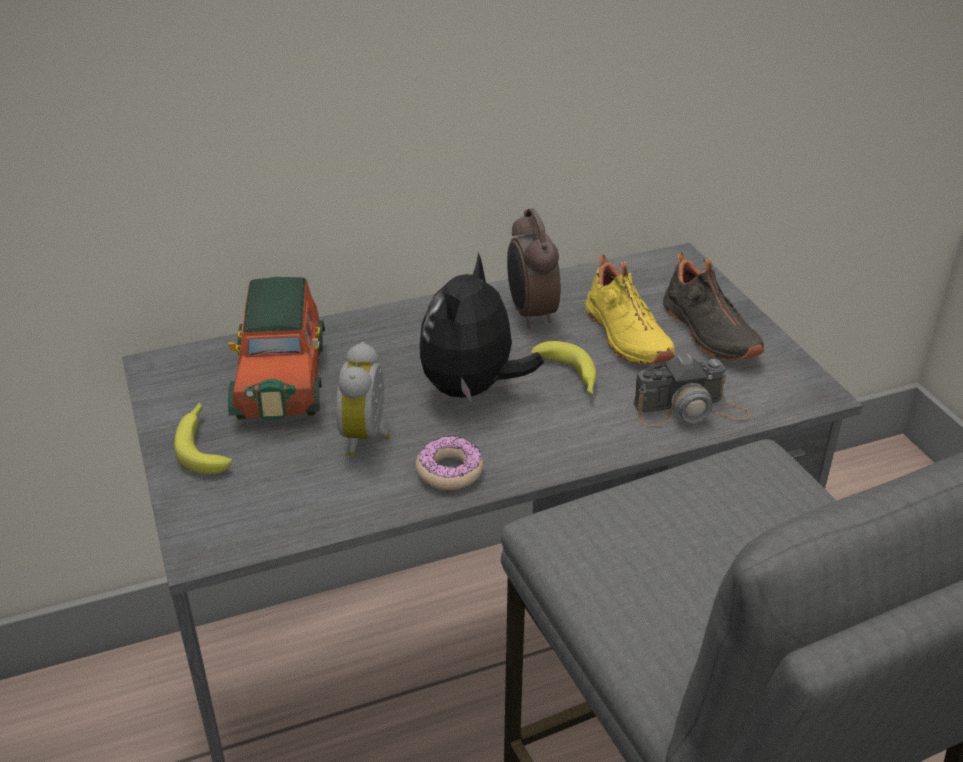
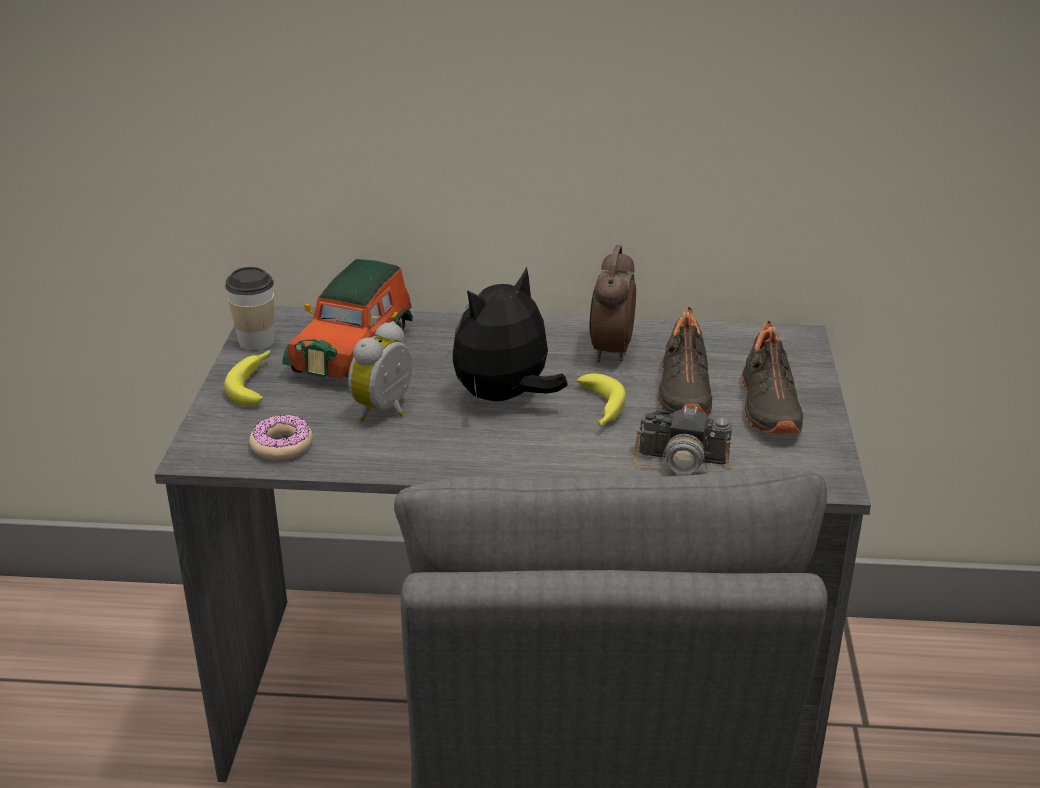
camera: 25 degrees right, 5 degrees down
donut [415,436,483,490] -> donut moved to [249,414,313,460]
yellow shoe [585,255,675,365] -> black shoe [658,307,712,416]
none -> cup [225,267,274,350]

